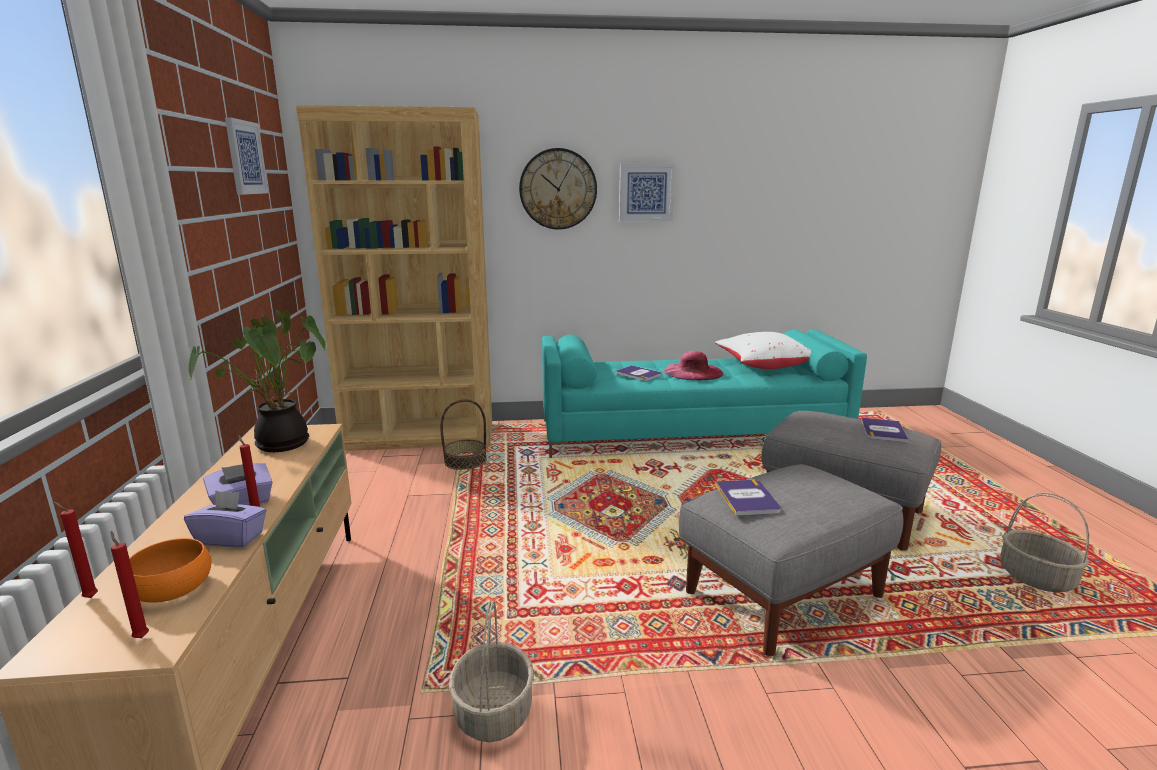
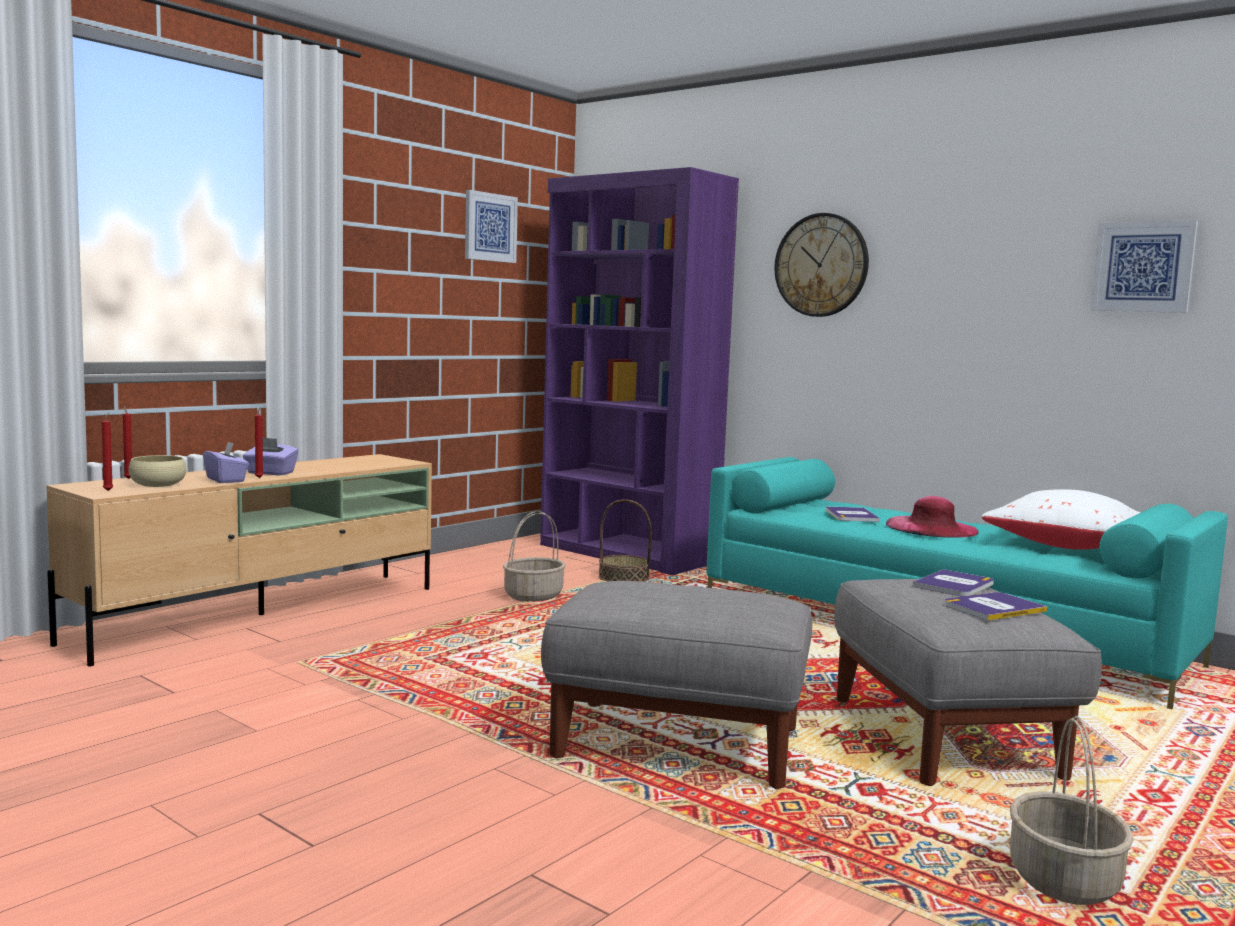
camera: 45 degrees right, 10 degrees down
orange bowl [129,538,211,603] -> beige bowl [128,455,187,487]
potted plant [188,310,326,452] -> none
brown bookcase [296,105,492,451] -> purple bookcase [540,167,739,575]
basket [449,601,534,742] -> basket moved to [503,511,566,602]
picture [619,164,675,221] -> picture moved to [1091,220,1198,313]
book [715,480,781,516] -> book moved to [913,569,994,597]

